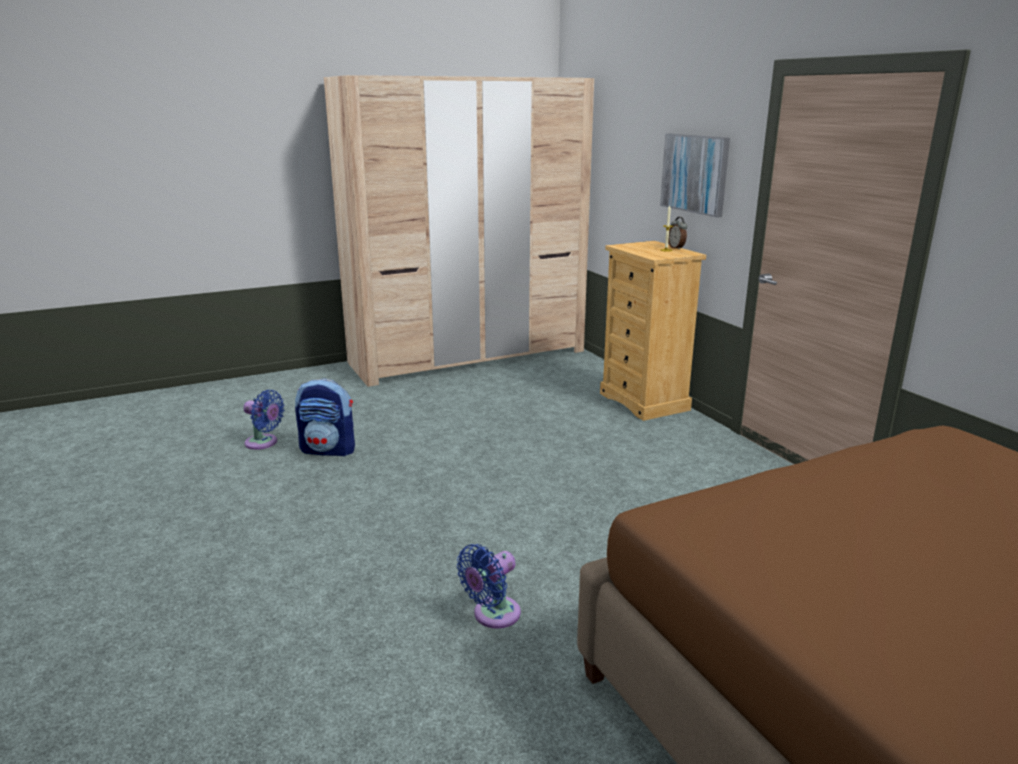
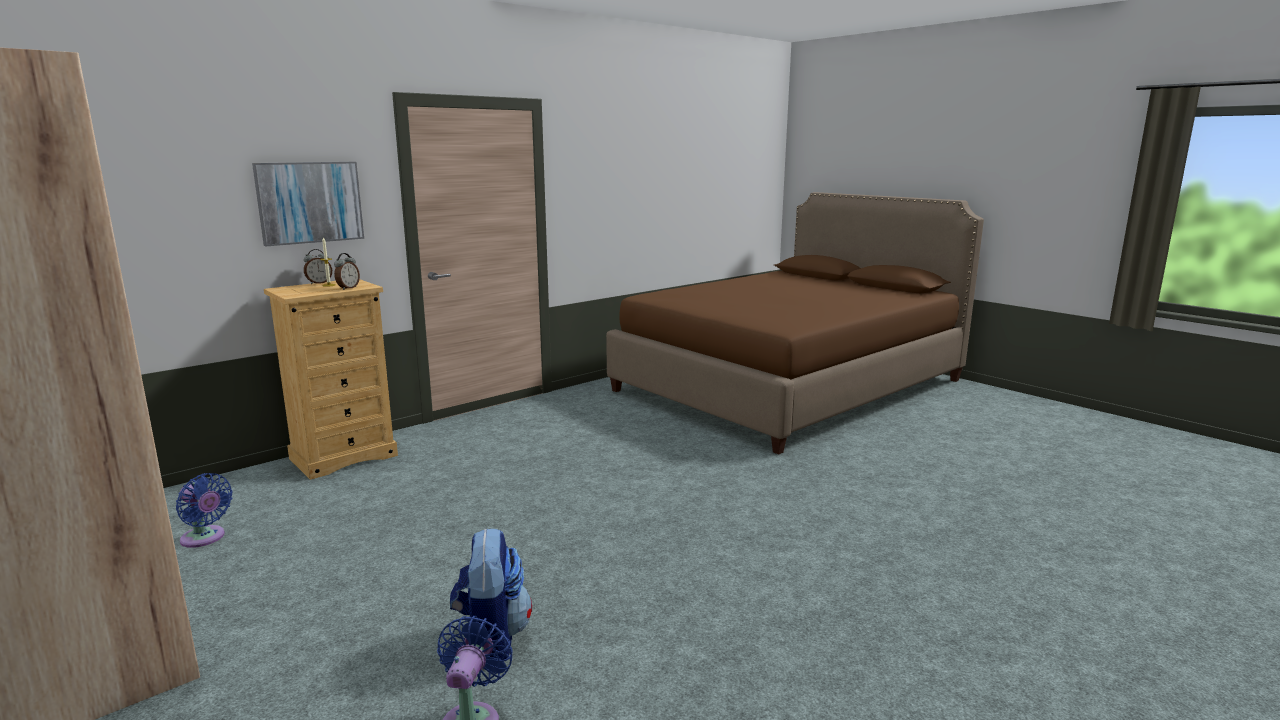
camera: 105 degrees left, 5 degrees down
blue fan [457,544,521,628] -> blue fan moved to [176,473,232,548]
none -> alarm clock [334,253,360,290]

